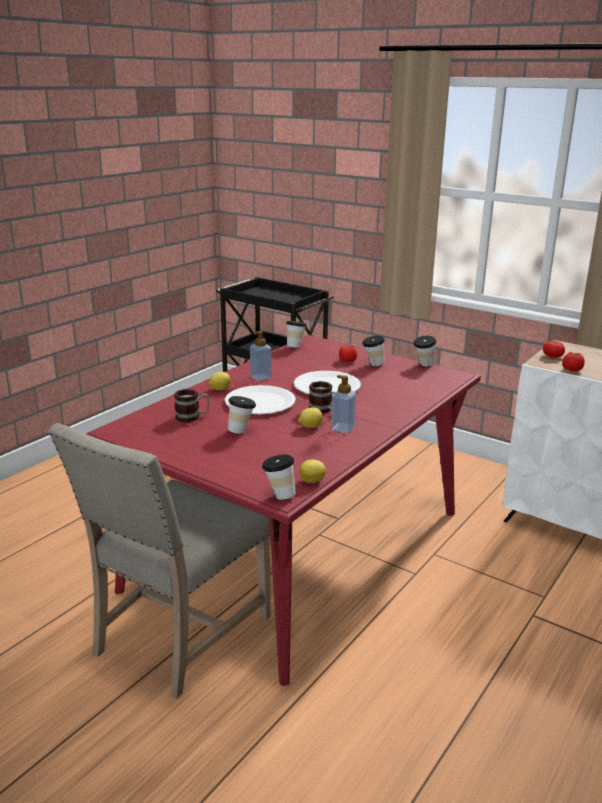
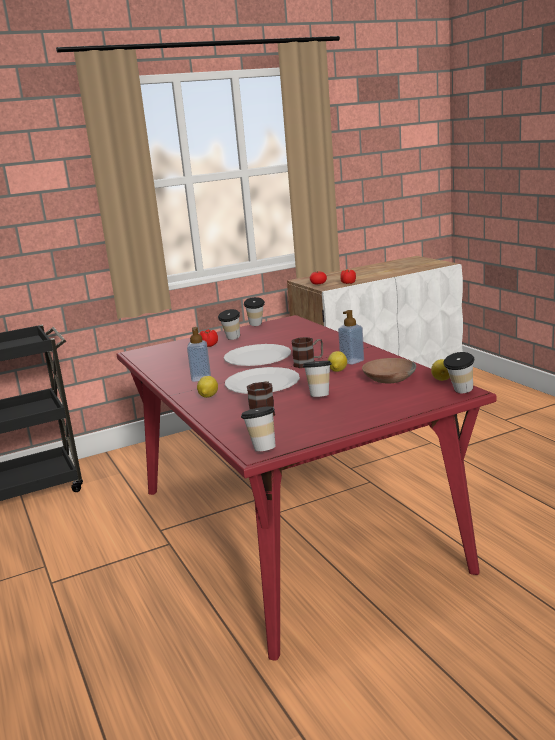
camera: 60 degrees left, 5 degrees down
beige chair [48,423,271,699] -> none
cup [286,321,307,348] -> cup moved to [241,406,276,452]
none -> brown bowl [362,358,416,383]

